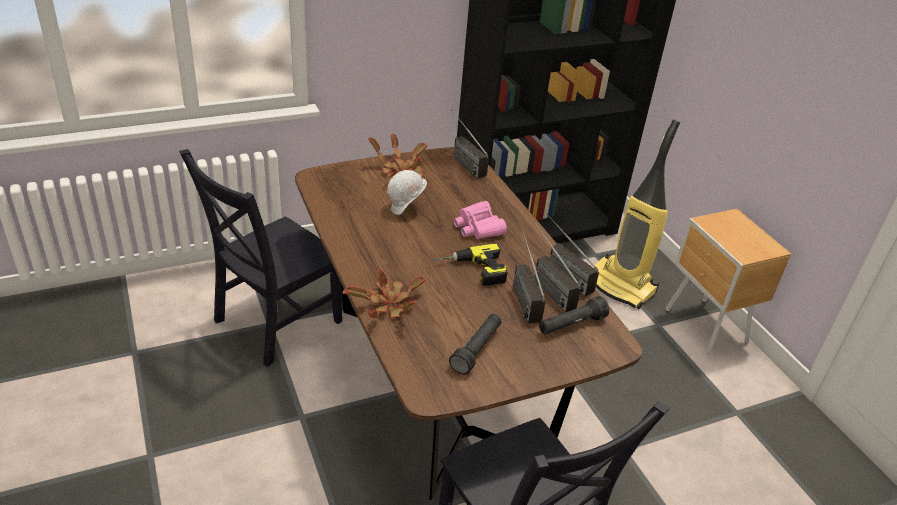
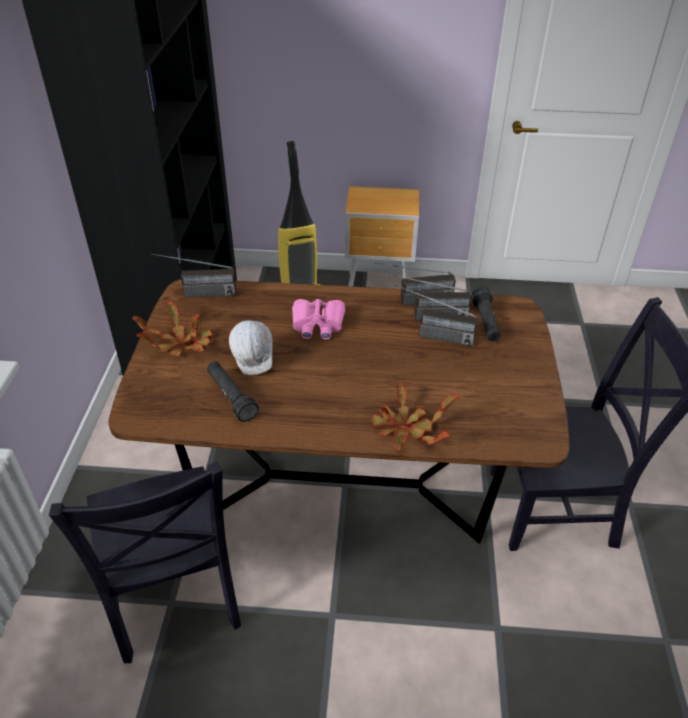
camera: 60 degrees left, 5 degrees up
power drill [431,244,508,286] -> none
black flashlight [449,314,502,374] -> black flashlight moved to [207,362,259,422]

